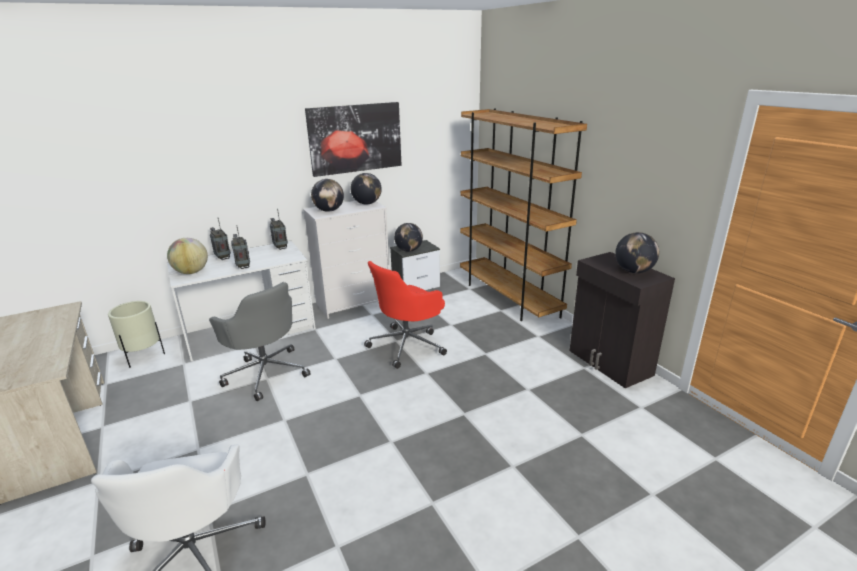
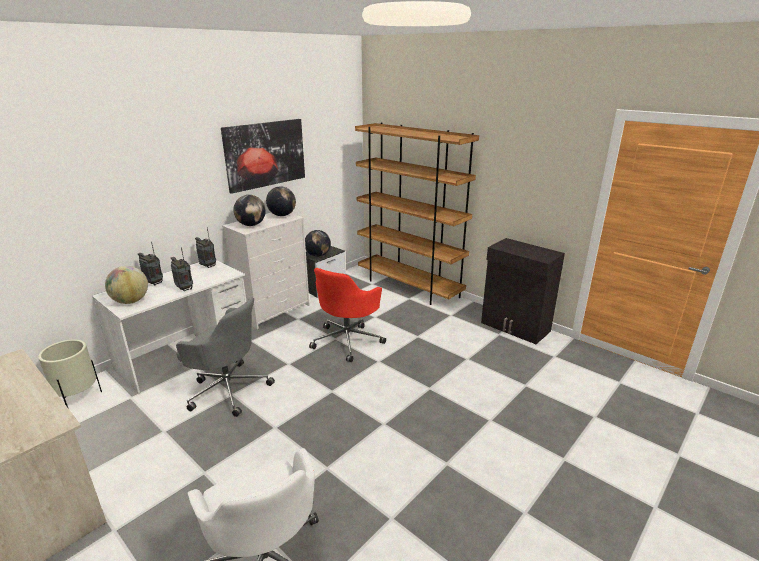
camera: 20 degrees left, 0 degrees up
globe [615,232,659,273] -> none

